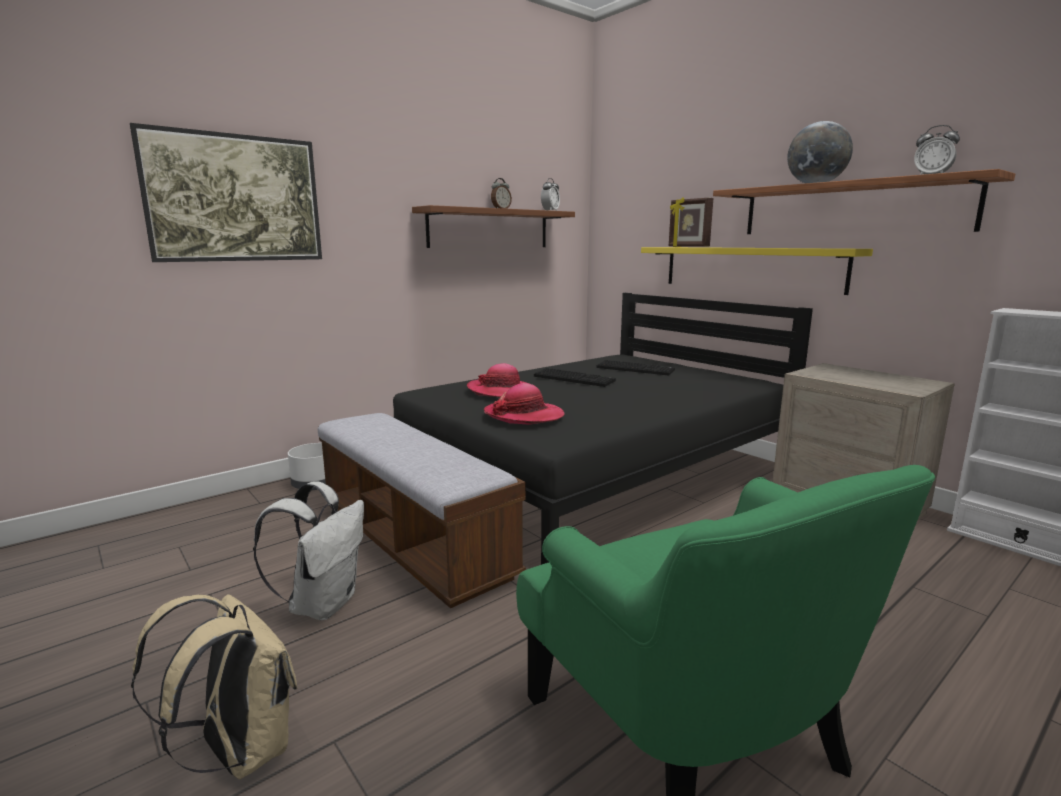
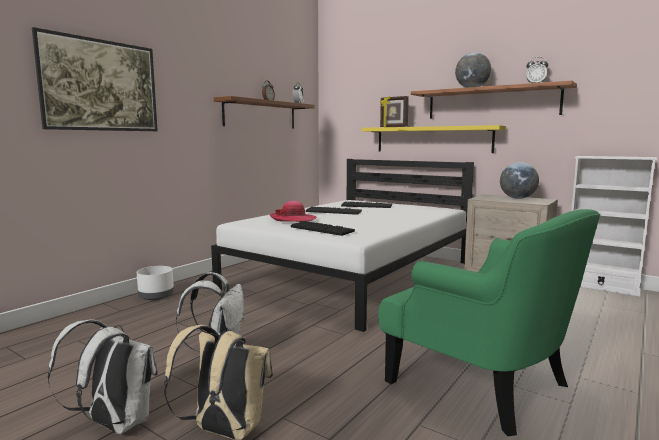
camera: 15 degrees left, 5 degrees down
bench [318,413,526,608] -> none
black bed [393,293,813,565] -> white bed [211,159,474,332]
hat [484,383,565,425] -> keyboard [291,221,355,236]
none -> white backpack [48,319,158,434]
none -> globe [500,162,539,199]

